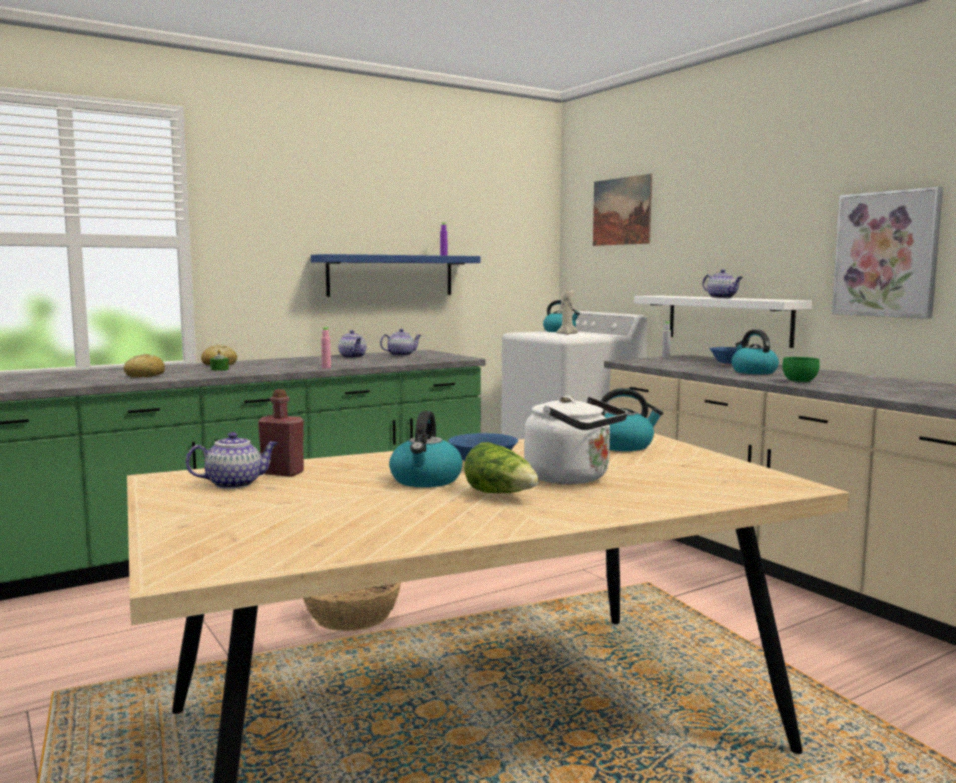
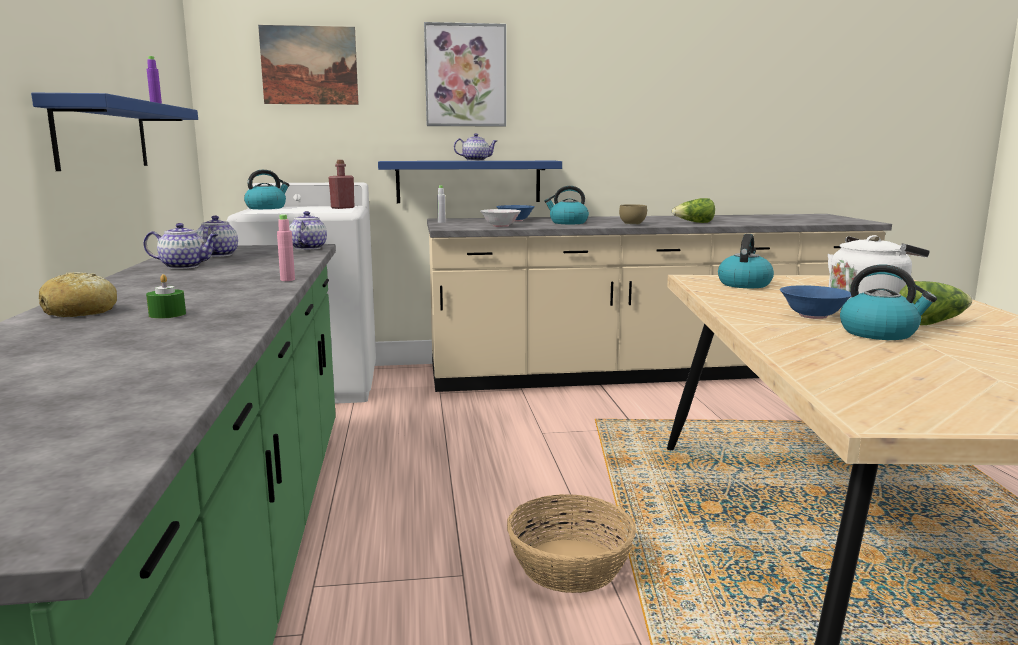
camera: 65 degrees left, 5 degrees up
bread [124,354,165,378] -> none
teapot [185,432,278,489] -> teapot moved to [289,211,327,250]
red bottle [258,389,304,477] -> red bottle moved to [329,160,355,209]
beige candle [556,288,578,335] -> none
white shelf [634,296,812,348] -> blue shelf [378,161,562,203]
green bowl [782,357,820,383] -> brown bowl [619,204,647,225]
picture [832,187,943,319] -> picture moved to [424,22,506,126]
none -> white bowl [480,209,521,227]
none -> lettuce [672,198,715,223]

